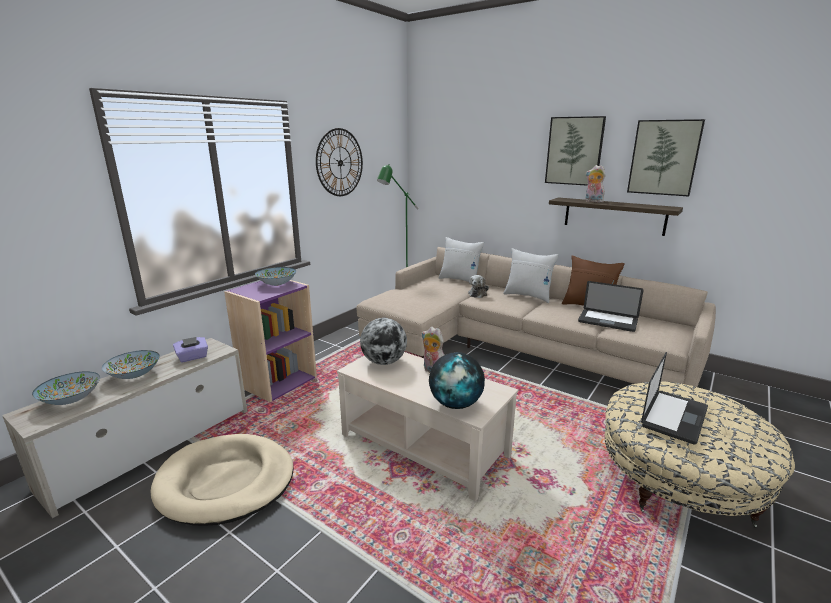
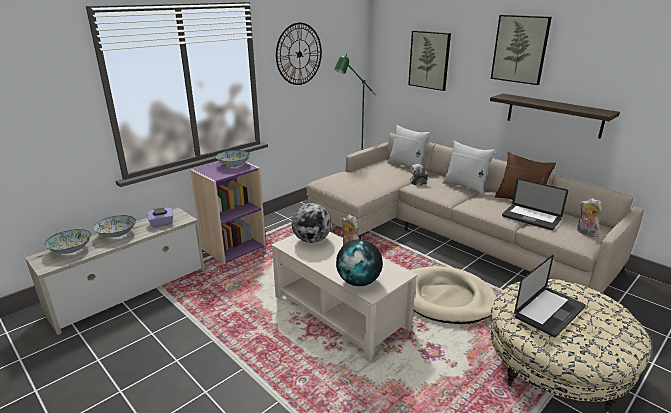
camera: 10 degrees right, 5 degrees up
beige dog bed [150,434,294,526] -> beige dog bed moved to [410,266,497,324]
plush toy [585,165,606,203] -> plush toy moved to [577,198,602,237]
picture [627,119,705,197] -> picture moved to [408,31,451,91]

